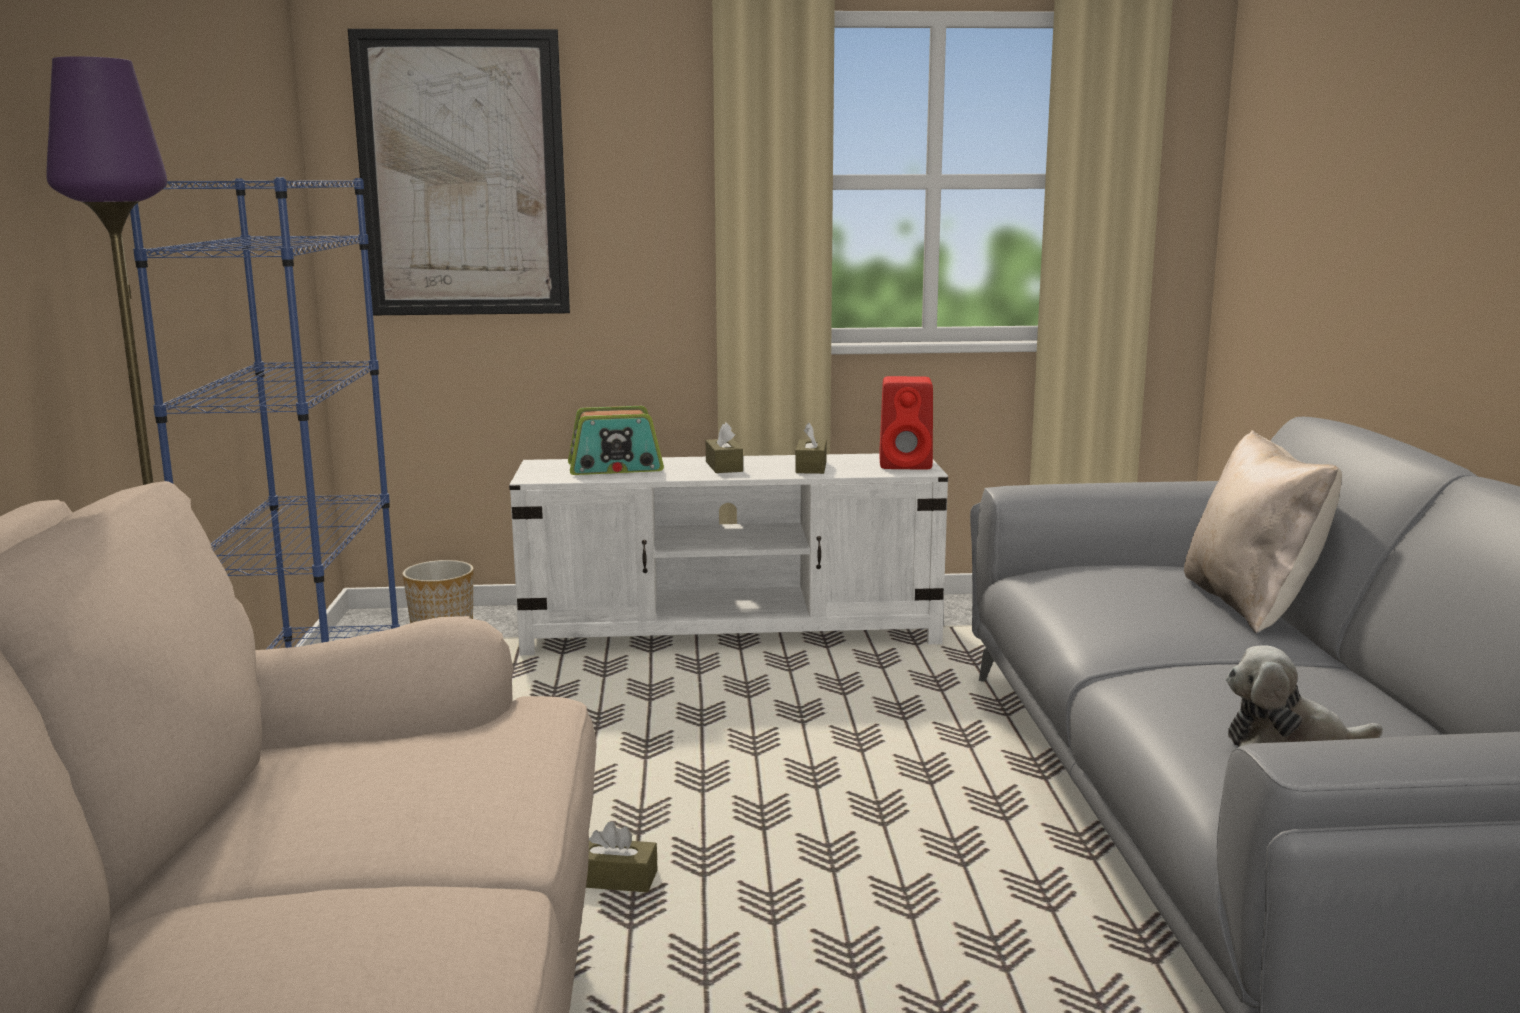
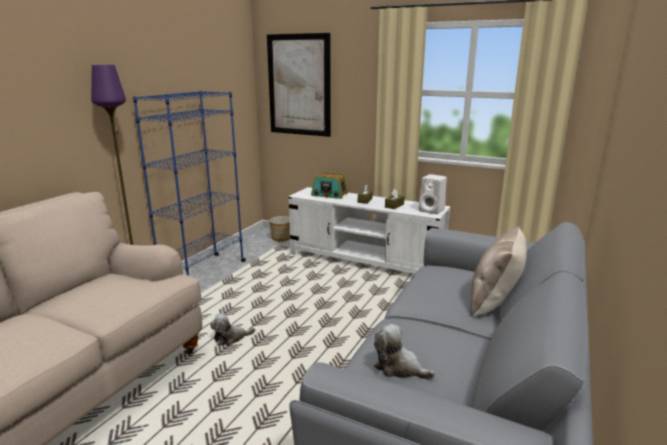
camera: 30 degrees right, 5 degrees up
brown tissue box [586,821,657,892] -> plush toy [210,314,255,345]
red speaker [879,376,933,470] -> white speaker [419,174,447,214]

